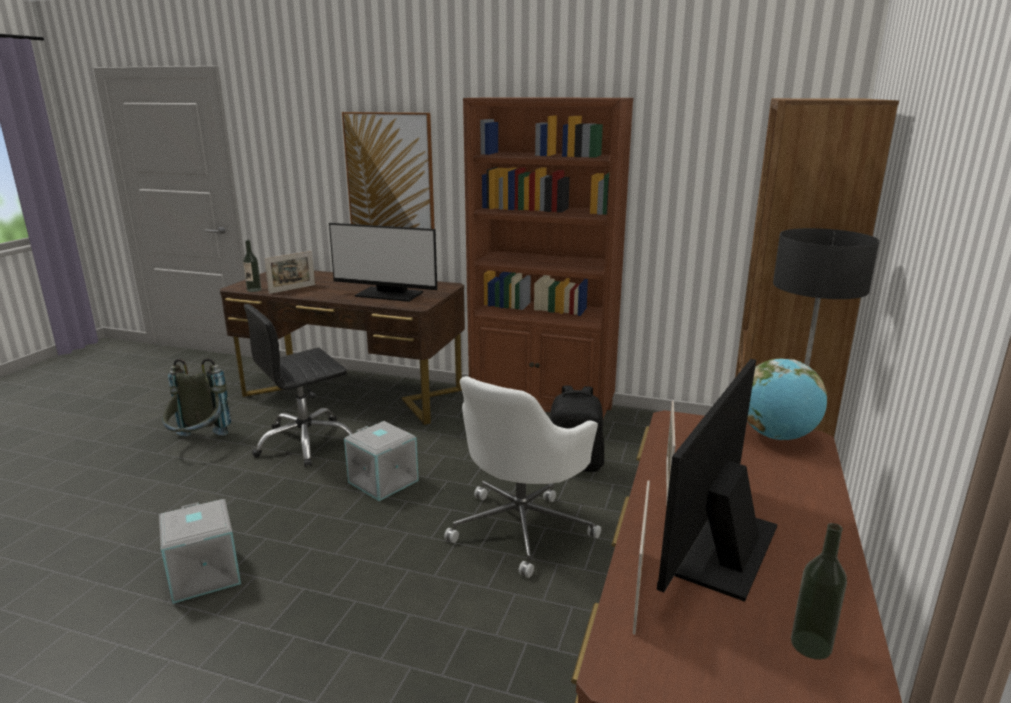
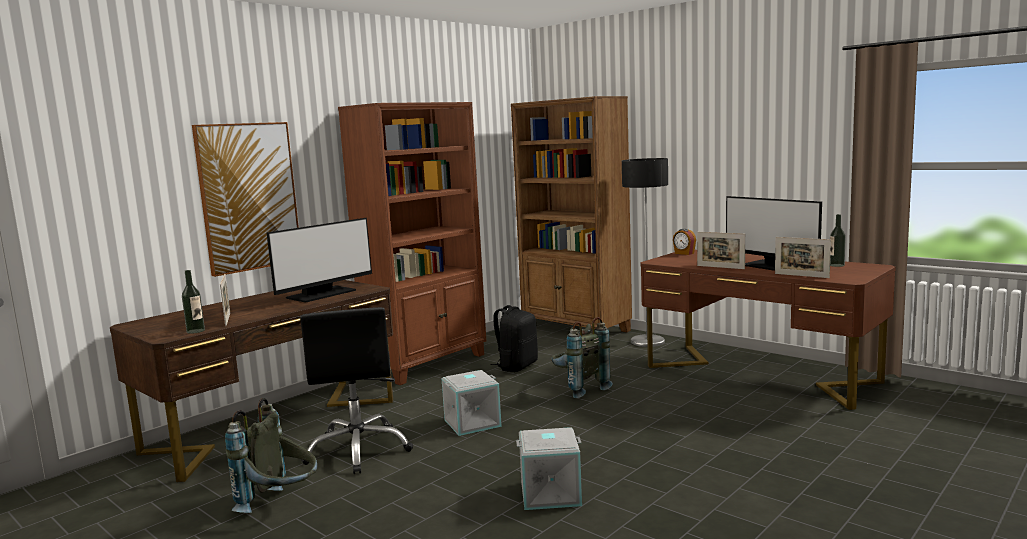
camera: 65 degrees left, 10 degrees down
white office chair [444,376,601,578] -> grey backpack [551,317,613,398]
globe [747,358,827,440] -> alarm clock [673,229,696,255]

